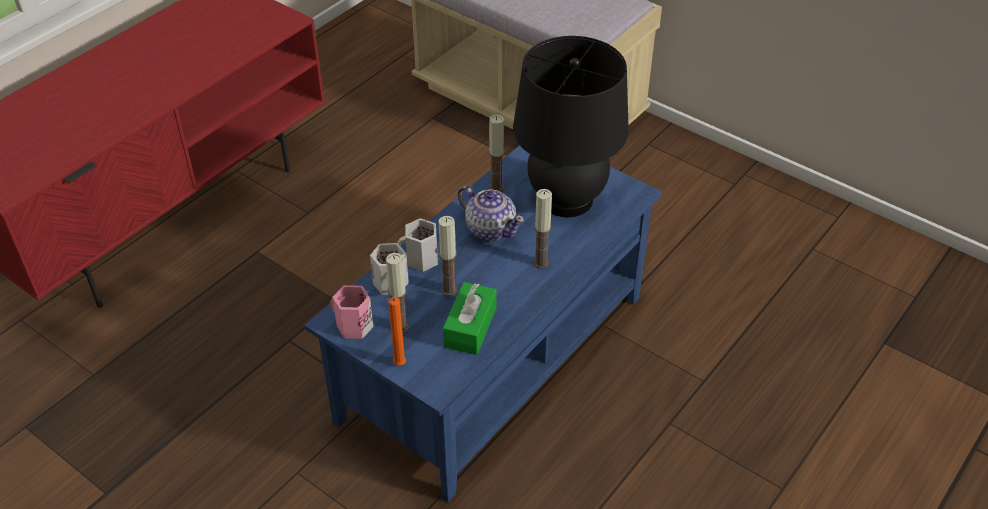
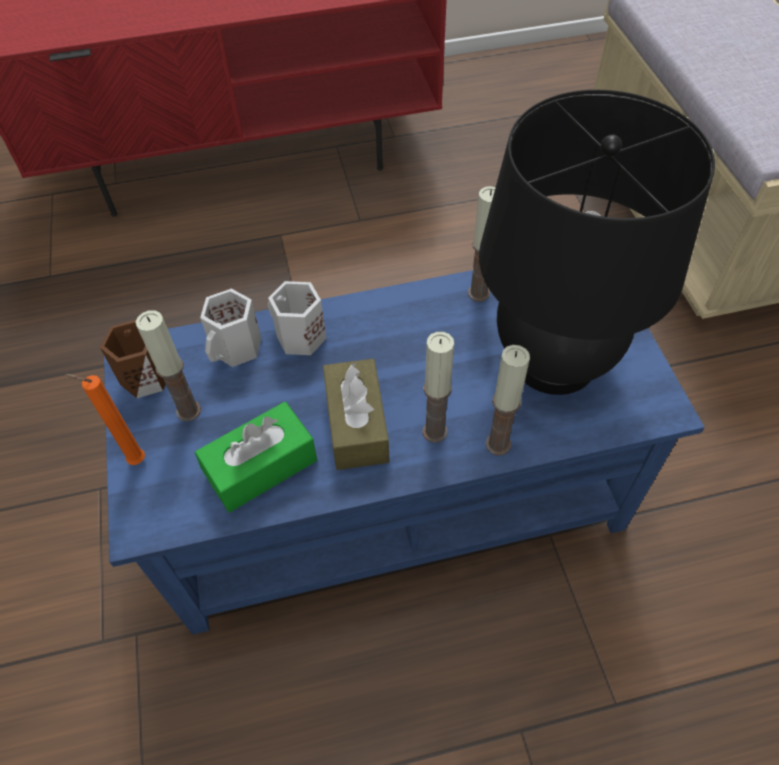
camera: 40 degrees right, 10 degrees up
pink mug [331,285,373,339] -> brown mug [100,319,166,398]
candle [439,216,458,296] -> candle moved to [485,345,530,456]
teapot [458,186,524,241] -> none
none -> brown tissue box [323,359,390,470]

